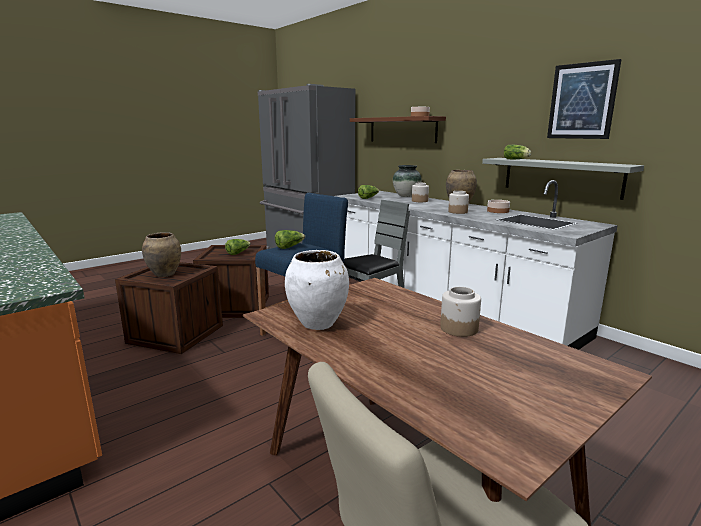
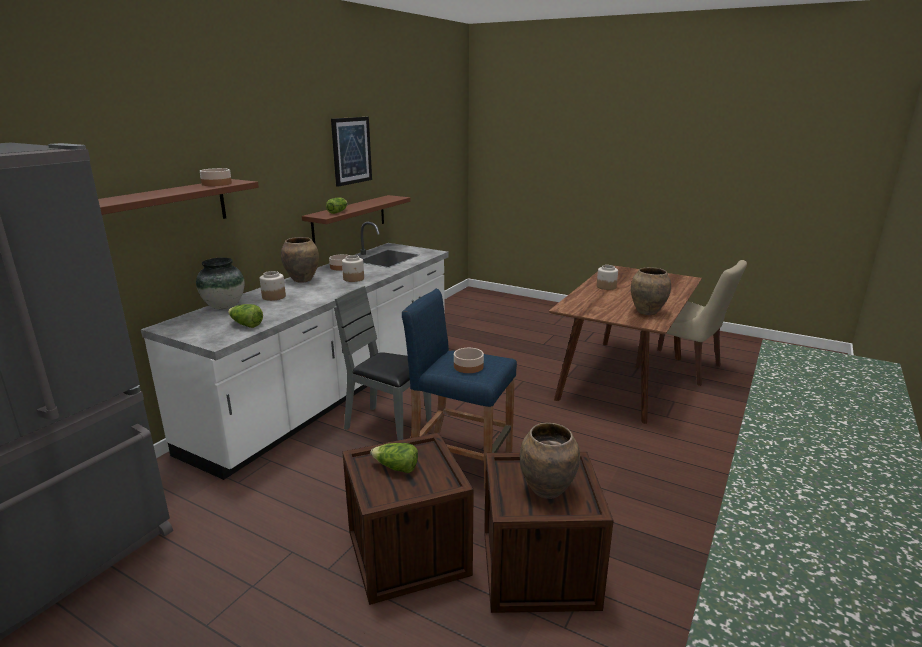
camera: 110 degrees left, 5 degrees up
lettuce [275,230,305,249] -> bowl [454,348,484,373]
white vase [285,250,349,330] -> brown vase [631,267,671,315]
grey shelf [482,158,644,200] -> brown shelf [302,195,411,244]

